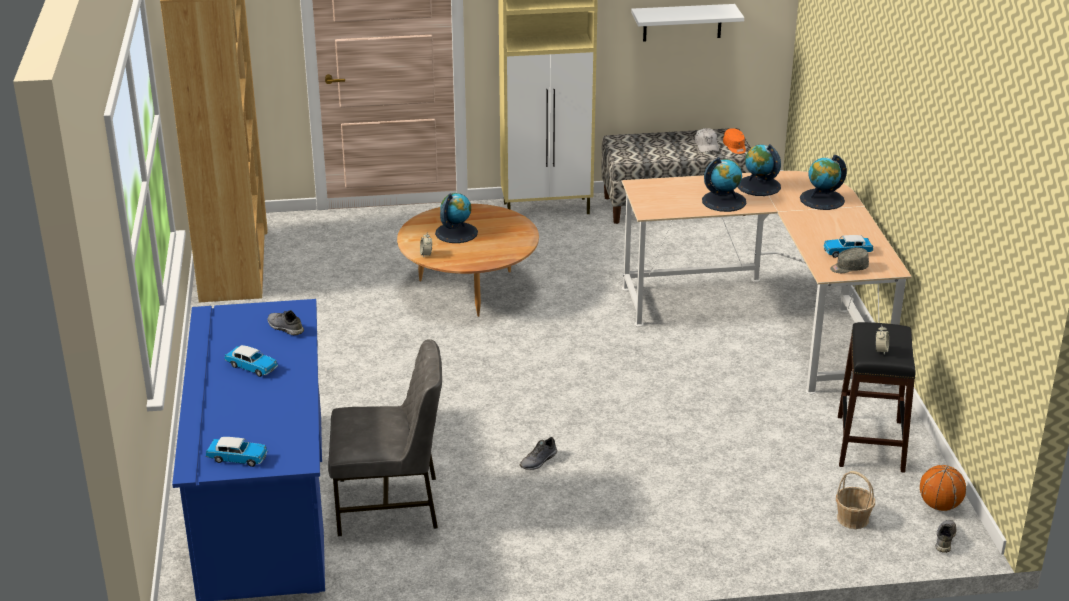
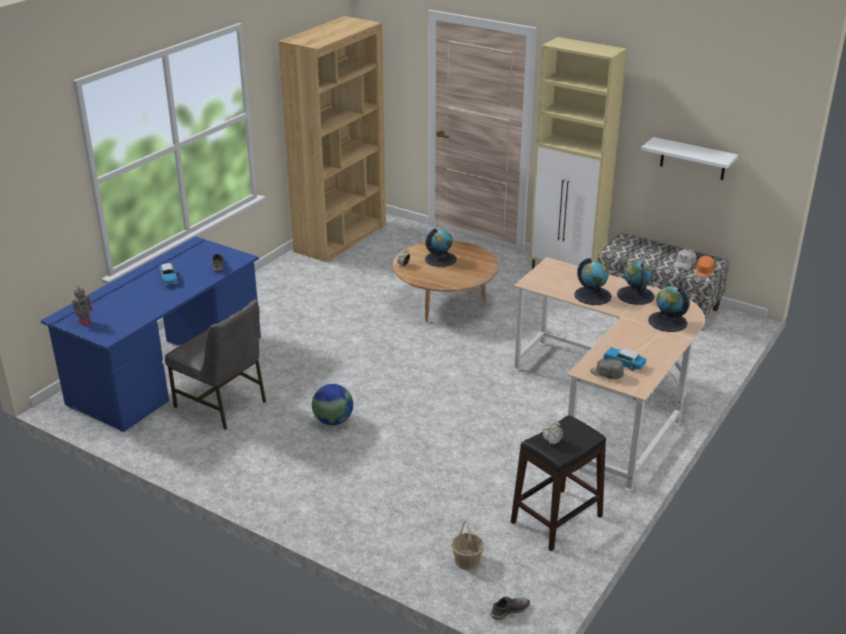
camera: 40 degrees right, 0 degrees up
toy car [206,437,268,467] -> toy robot [72,285,93,326]
grey shoe [520,437,557,470] -> globe [312,384,353,425]
basketball [920,465,966,511] -> none

